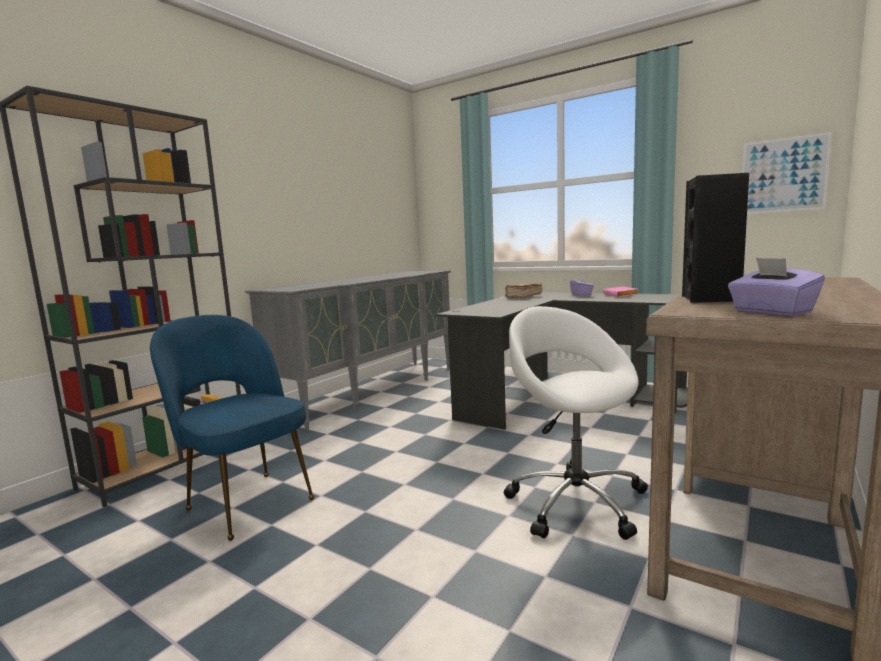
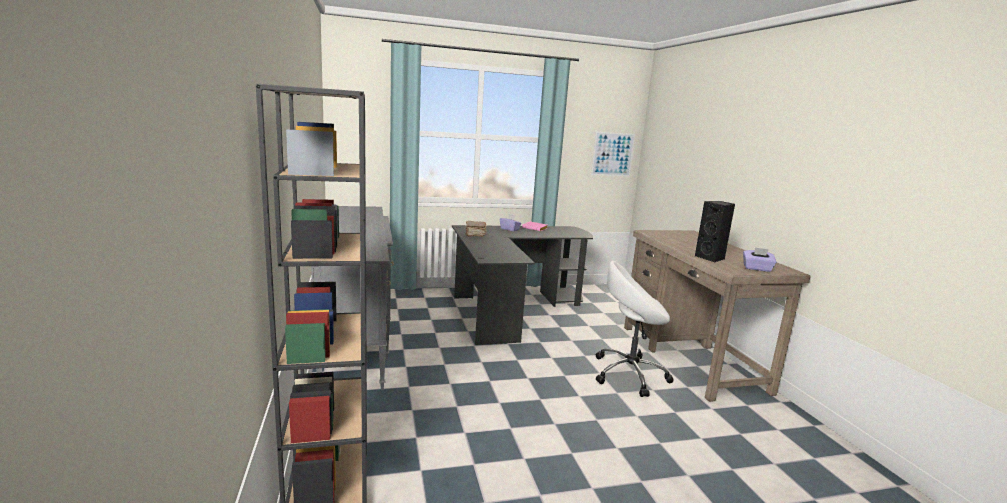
camera: 50 degrees left, 5 degrees up
blue chair [150,315,314,541] -> none

